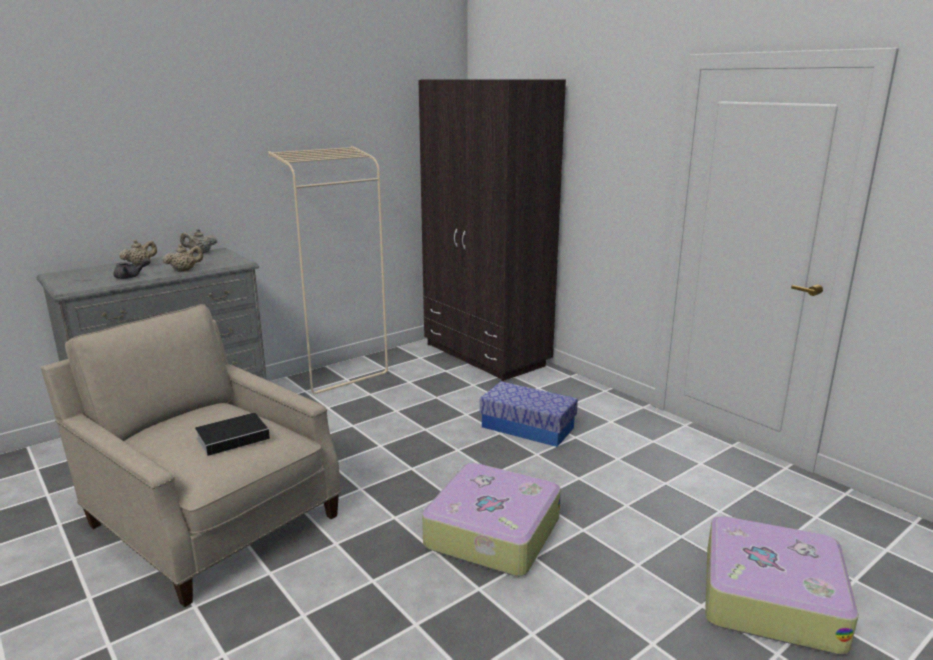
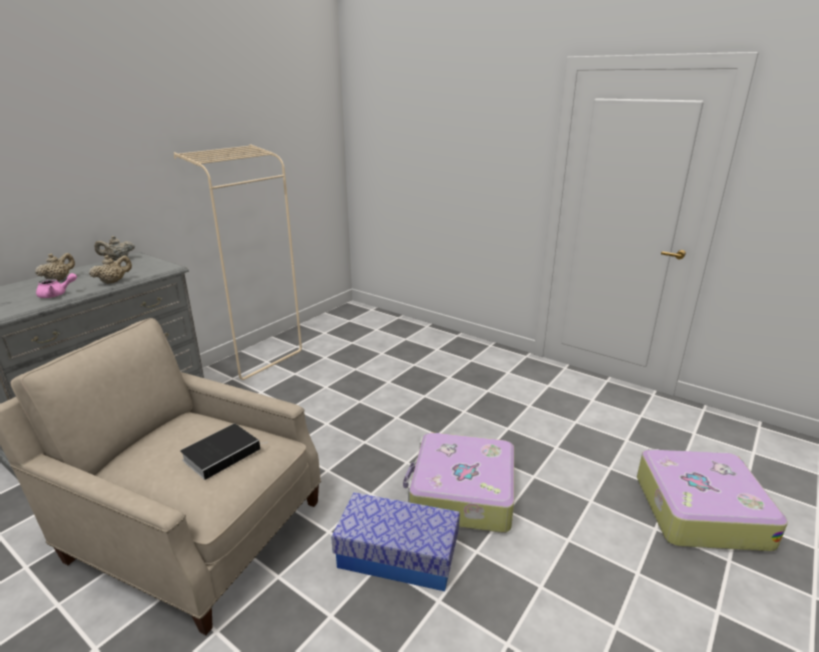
camera: 15 degrees left, 5 degrees up
grey teapot [114,258,150,279] -> pink teapot [36,273,77,298]
brown wardrobe [419,79,566,381] -> none
storage box [480,381,578,447] -> storage box moved to [331,492,460,591]

